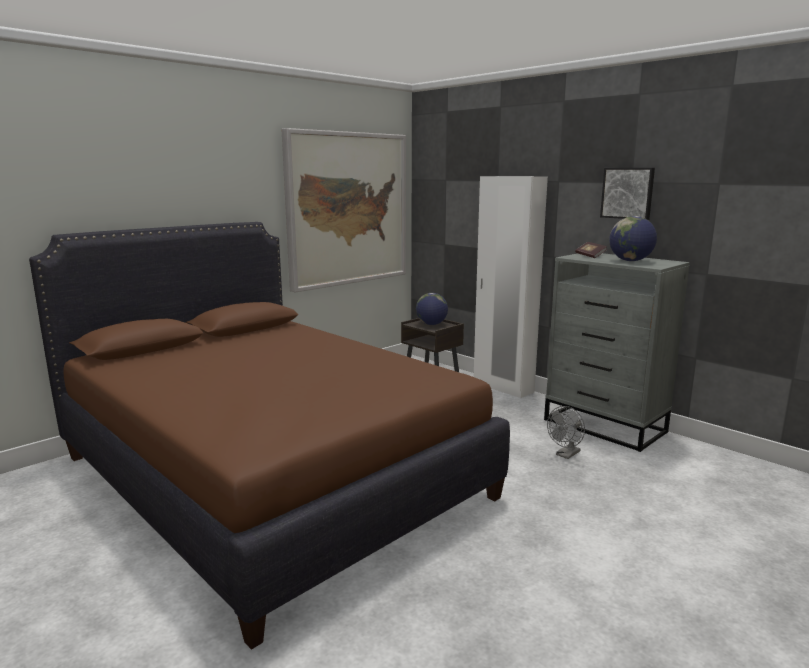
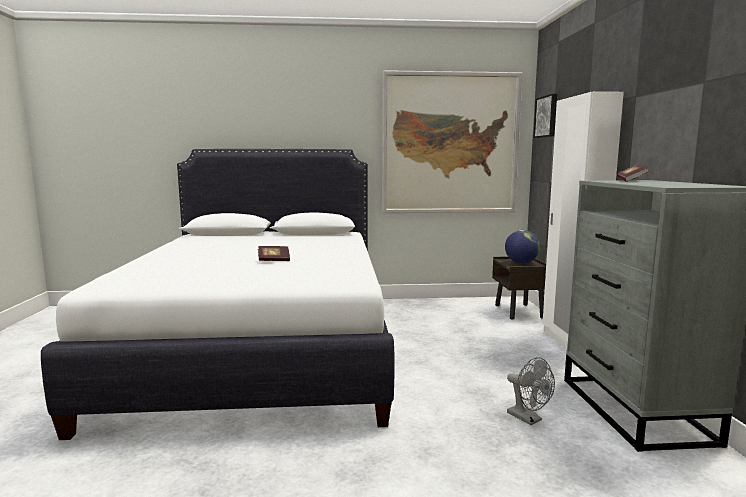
camera: 40 degrees right, 5 degrees down
brown bed [29,222,510,650] -> white bed [41,149,395,440]
grey fan [547,406,585,459] -> grey fan turned 120 degrees counterclockwise [507,357,555,425]
picture [600,168,655,220] -> picture moved to [534,94,557,138]
globe [609,216,657,261] -> none
none -> book [258,246,290,261]

